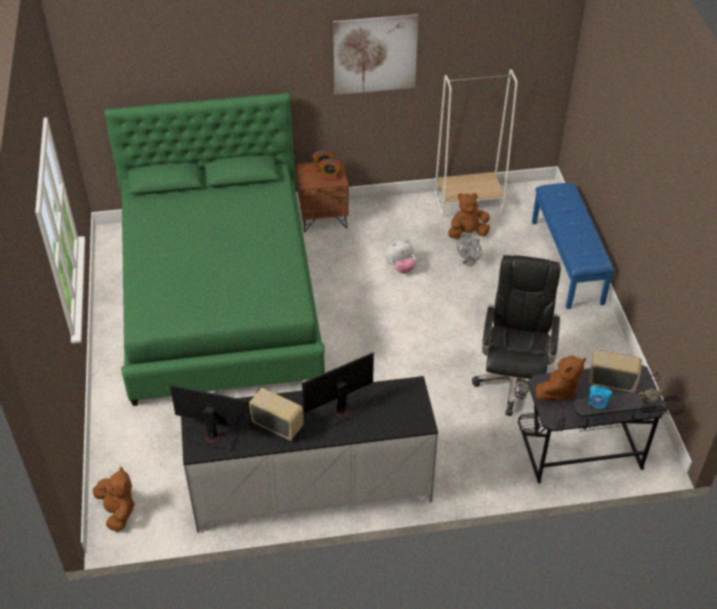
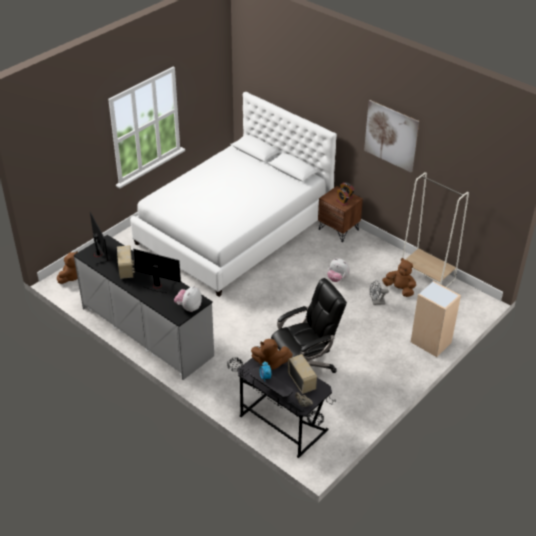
camera: 50 degrees right, 5 degrees down
green bed [104,92,325,406] -> white bed [130,92,337,297]
blue bench [532,183,614,309] -> bookcase [411,281,461,357]
none -> plush toy [174,286,202,312]

